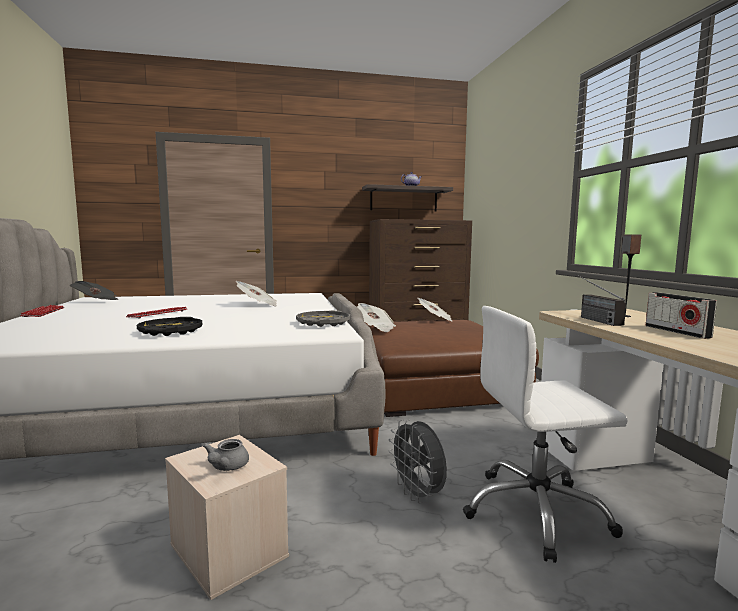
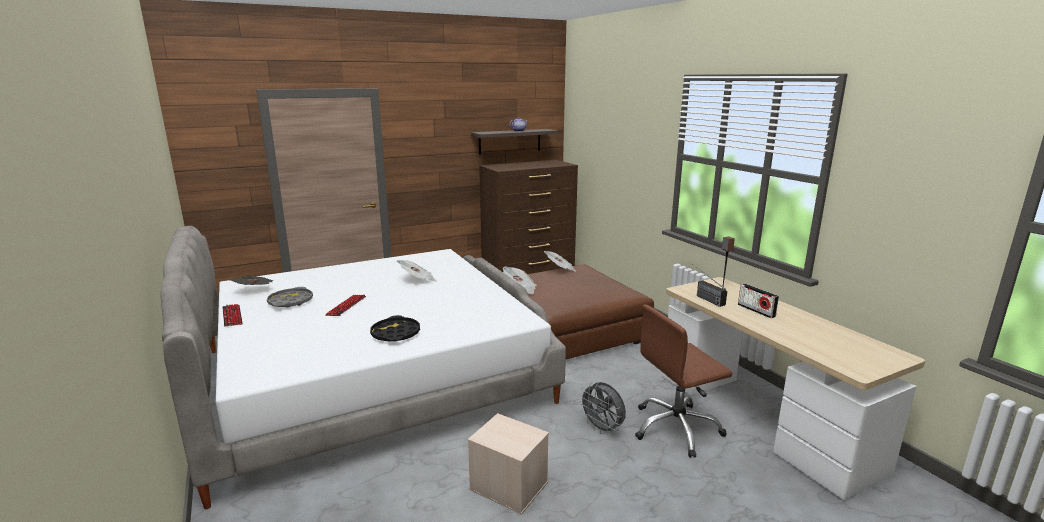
camera: 15 degrees left, 10 degrees up
grey teapot [203,439,249,471] -> none
grey tray [296,310,350,327] -> grey tray moved to [267,287,313,307]
white office chair [463,306,628,563] -> brown office chair [635,304,732,458]

